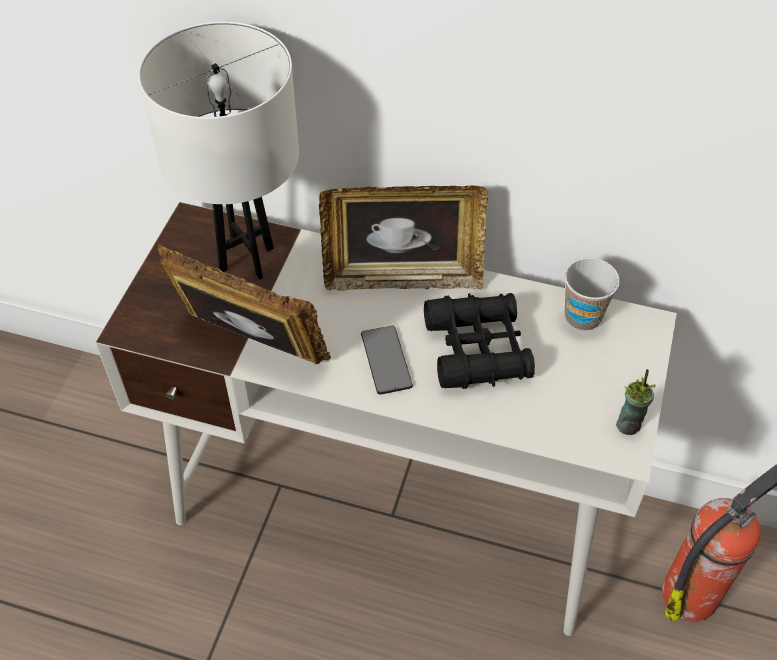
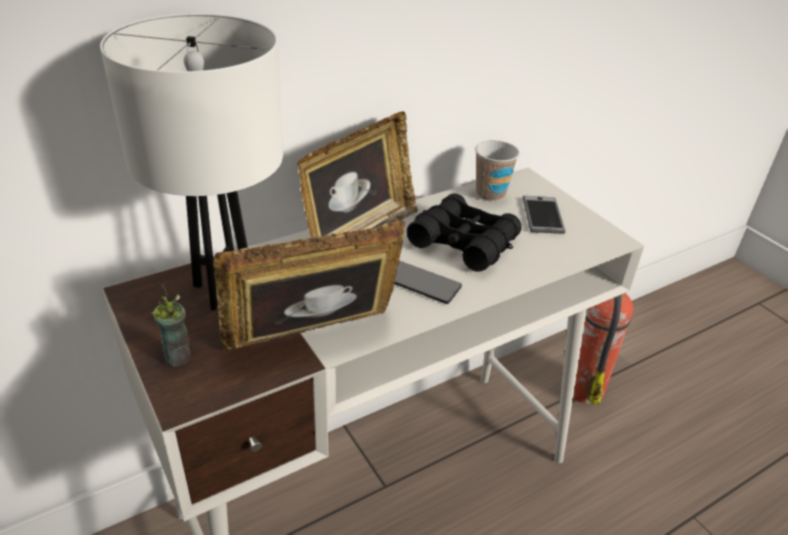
camera: 50 degrees left, 15 degrees down
cup [616,369,656,435] -> cup moved to [151,285,191,367]
none -> phone [522,196,565,234]

